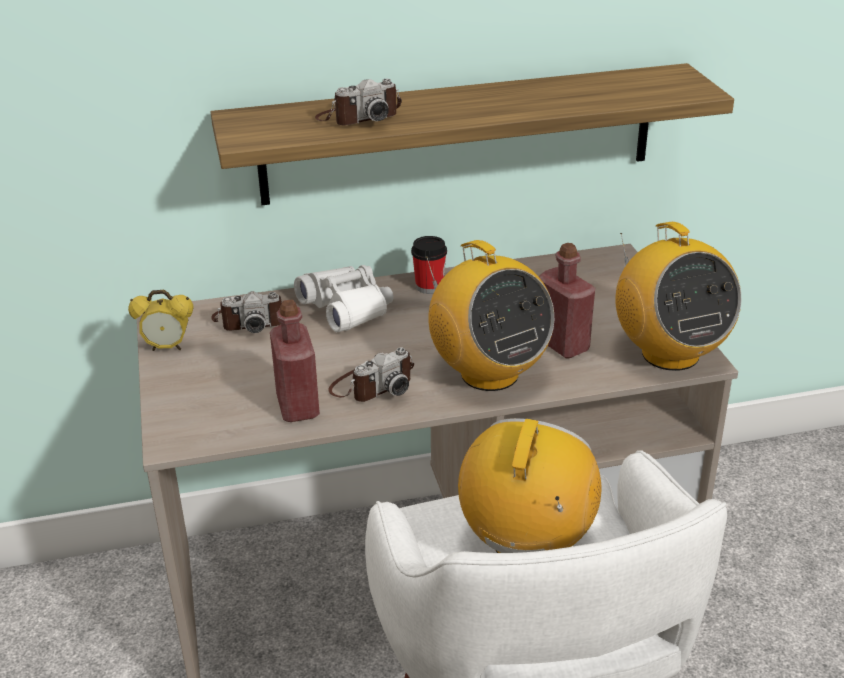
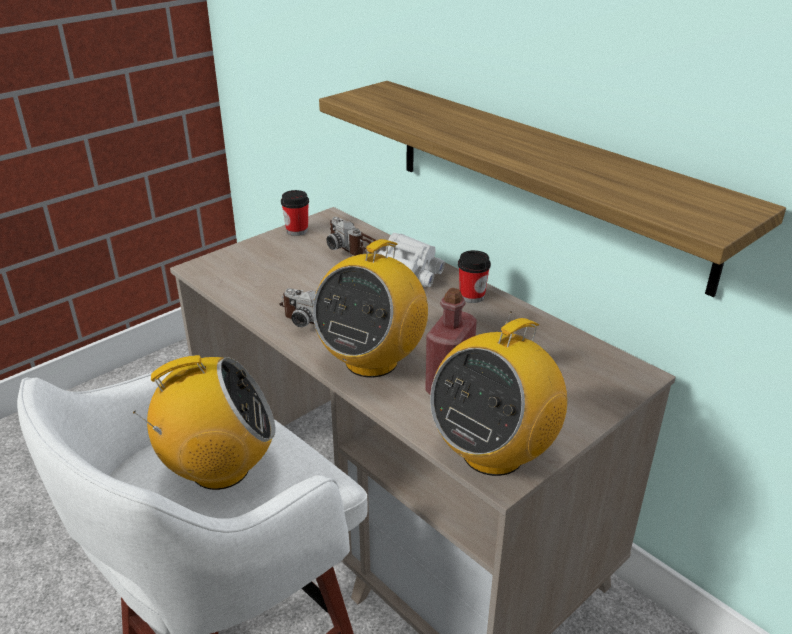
camera: 60 degrees right, 0 degrees up
alarm clock [128,290,194,351] -> cup [281,190,309,236]
red bottle [270,299,320,422] -> none
camera [315,79,402,125] -> none

